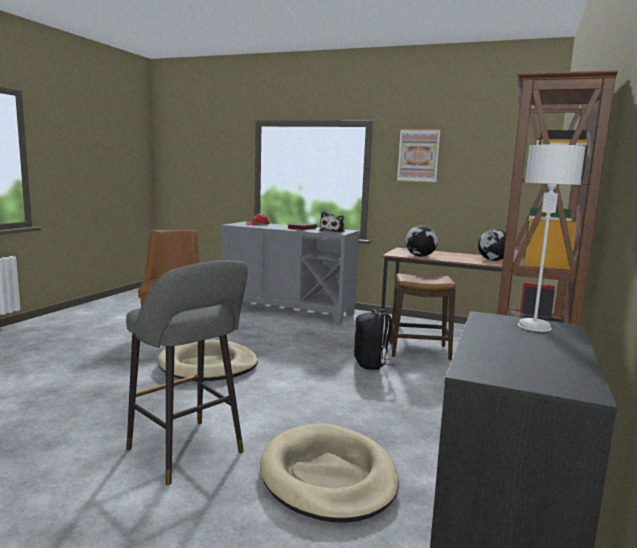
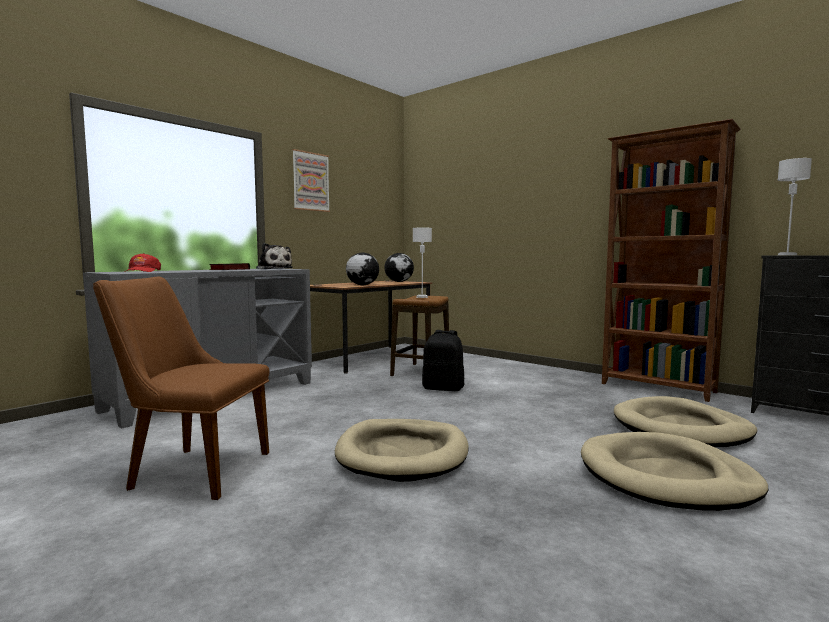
camera: 70 degrees left, 5 degrees down
grey stool [126,260,248,485] -> beige dog bed [581,432,768,511]
none -> white table lamp [413,227,432,298]

